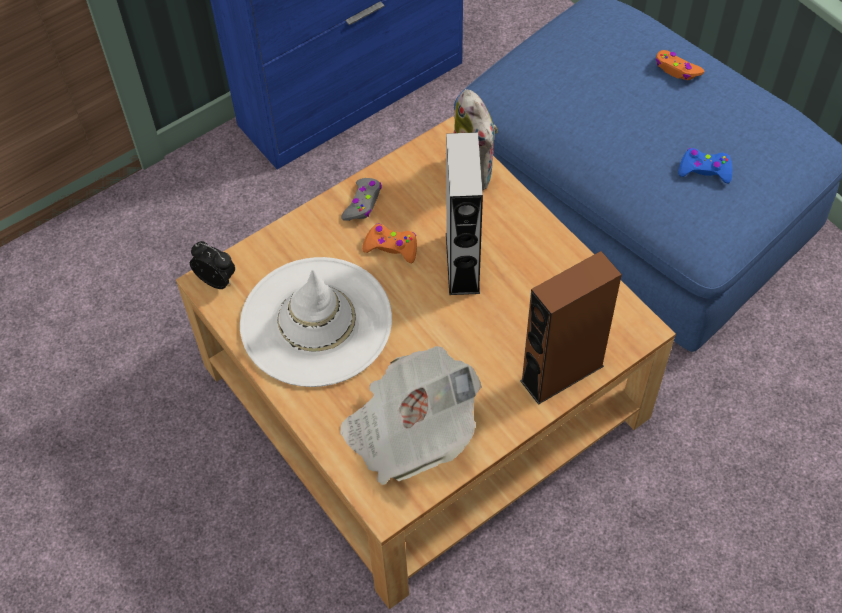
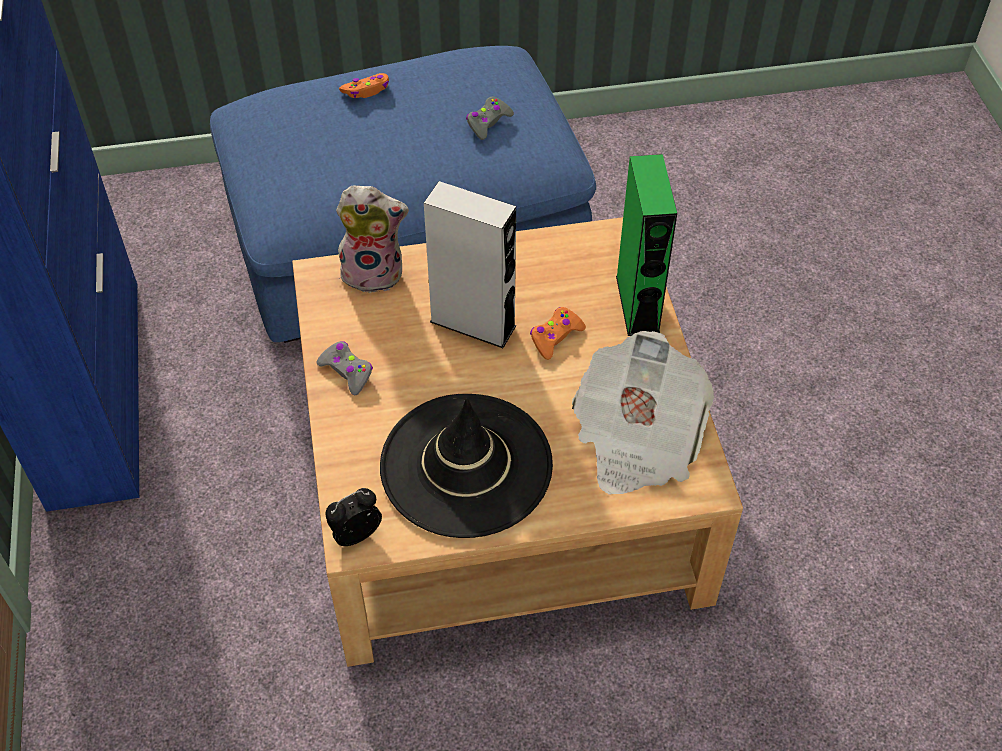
camera: 65 degrees left, 5 degrees down
white hat [240,257,392,387] -> black hat [380,394,553,538]
orange game controller [362,224,417,263] -> orange game controller moved to [530,307,586,360]
brown speaker [520,251,622,405] -> green speaker [616,154,677,336]
blue game controller [678,148,732,183] -> grey game controller [466,97,514,140]

